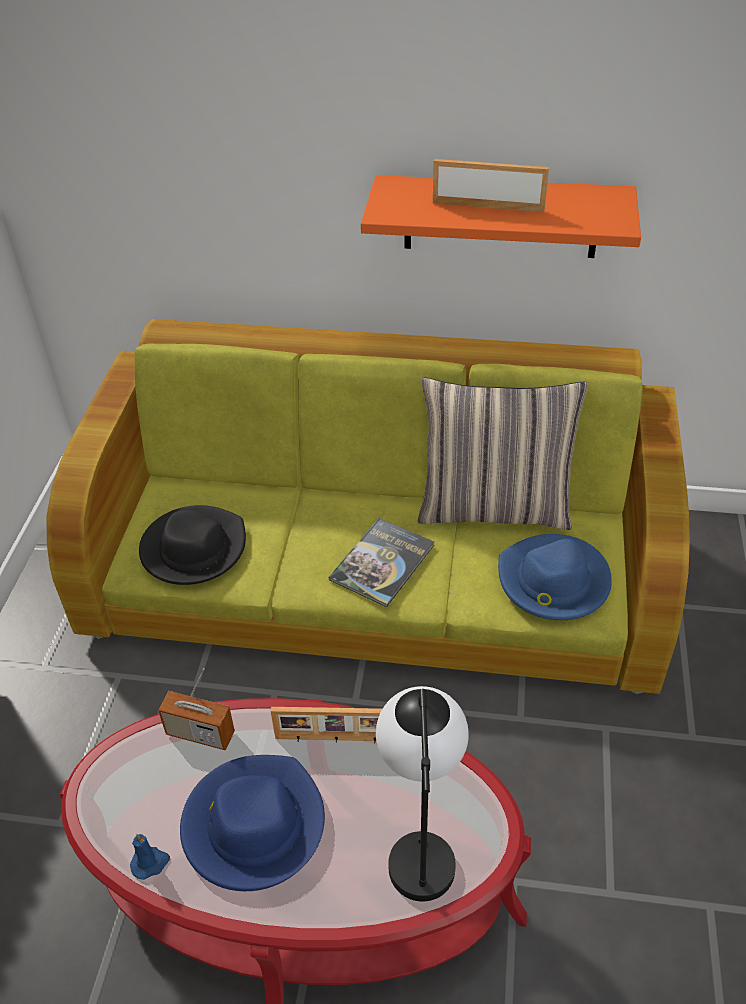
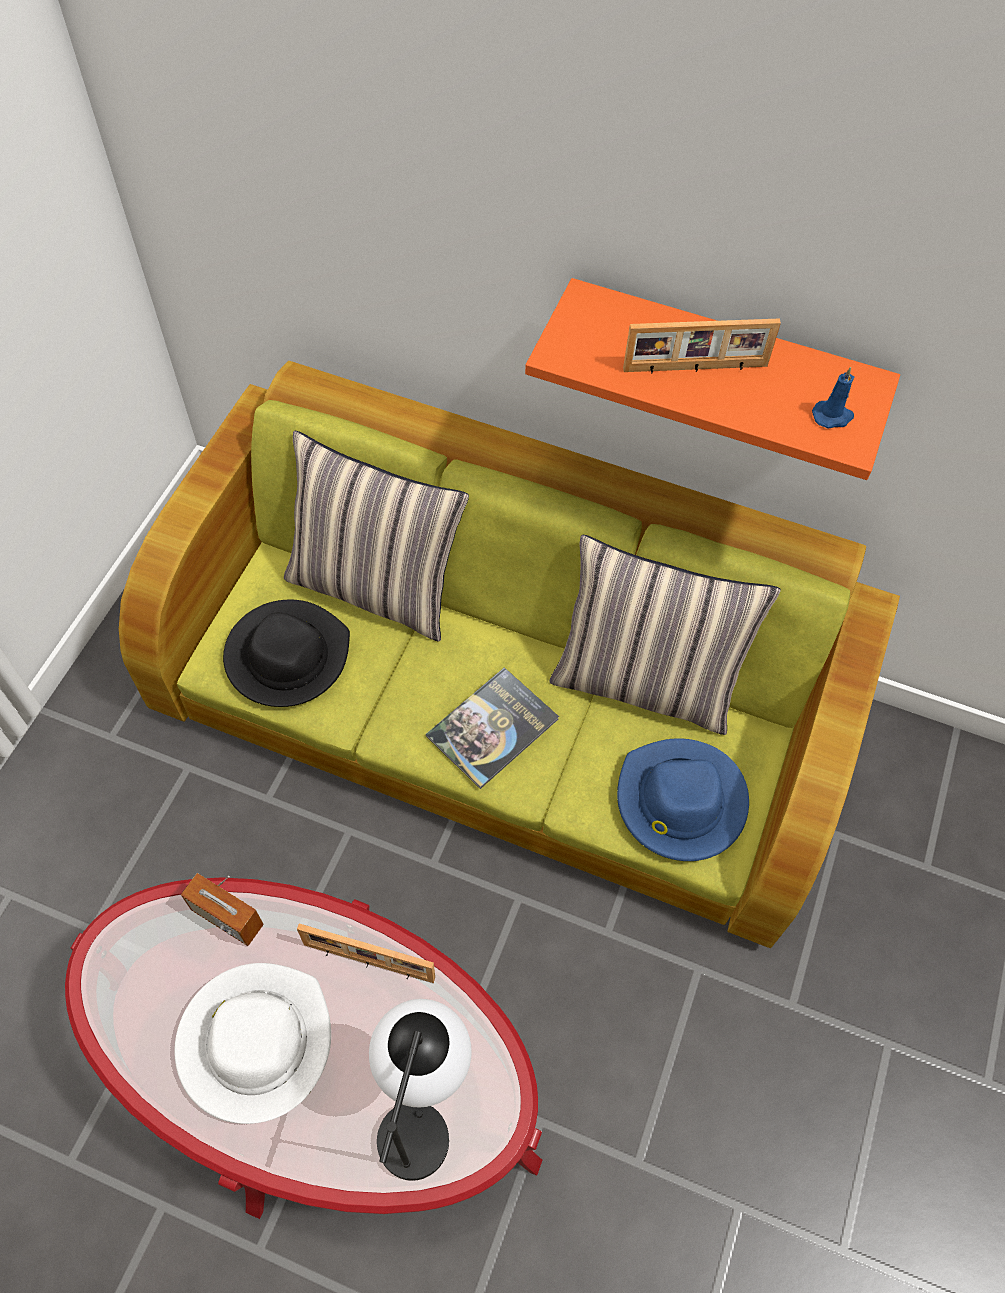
camera: 10 degrees right, 15 degrees up
blue candle [130,834,170,880] -> blue candle moved to [812,367,854,429]
blue hat [180,755,325,891] -> white hat [174,963,331,1124]
picture frame [433,159,549,212] -> picture frame turned 150 degrees clockwise [623,318,781,374]
none -> pillow [284,430,469,642]

